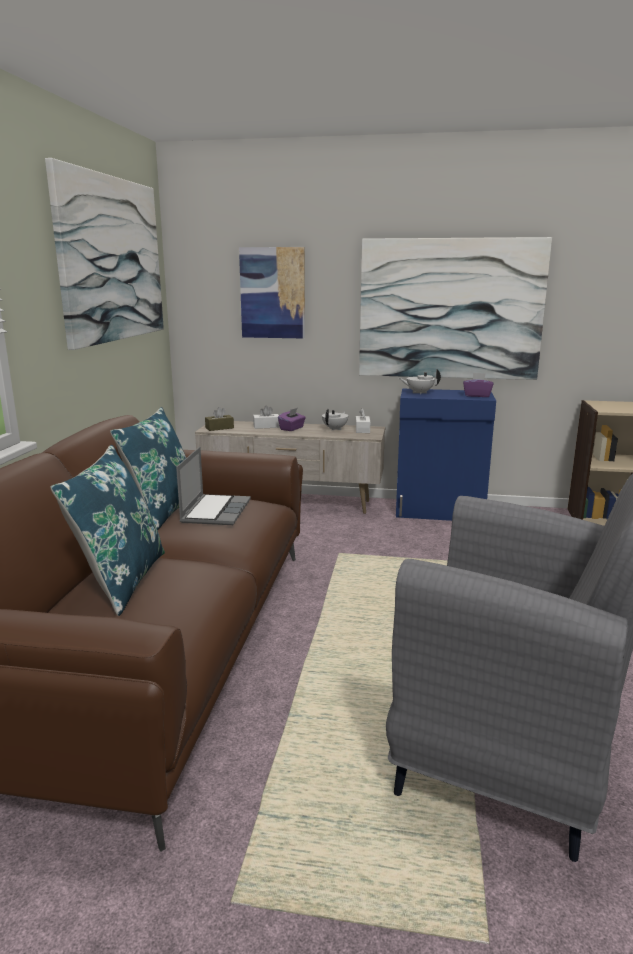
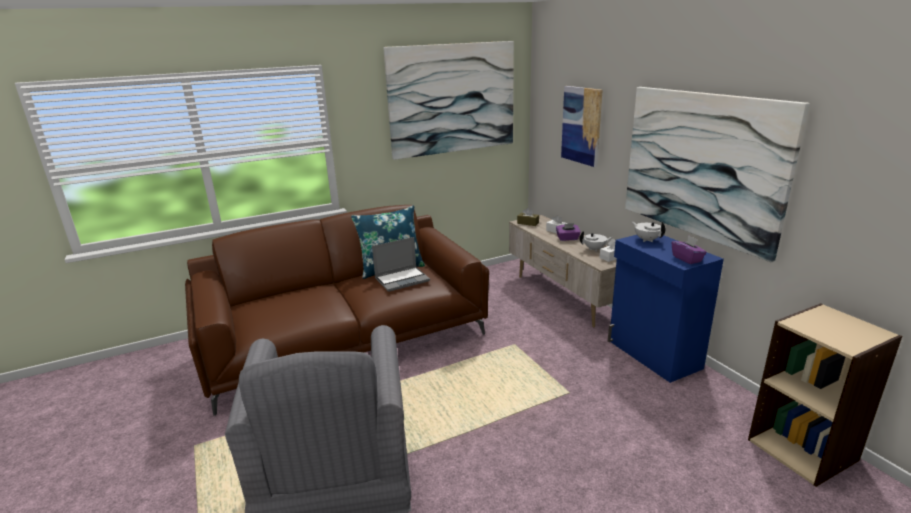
camera: 55 degrees right, 5 degrees up
blue pillow [50,445,165,616] -> none

